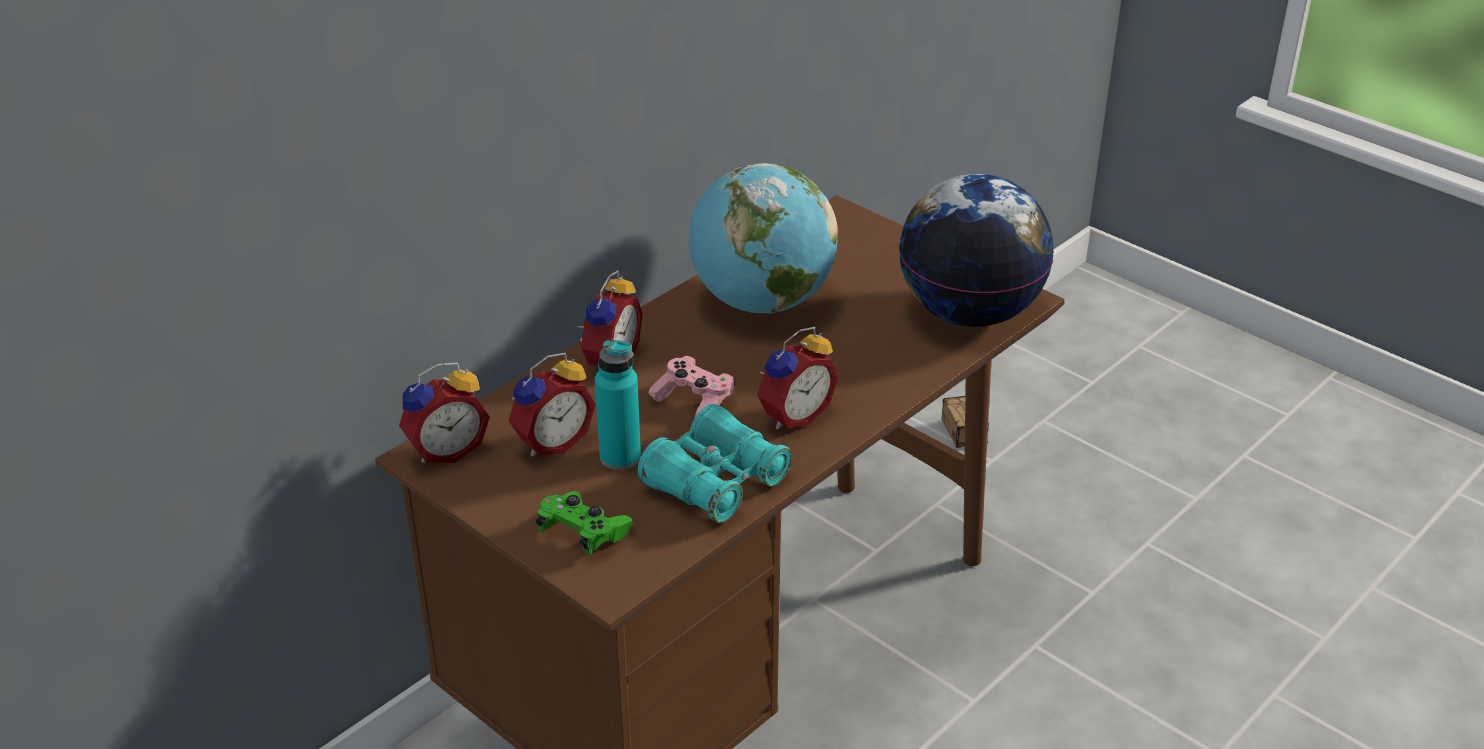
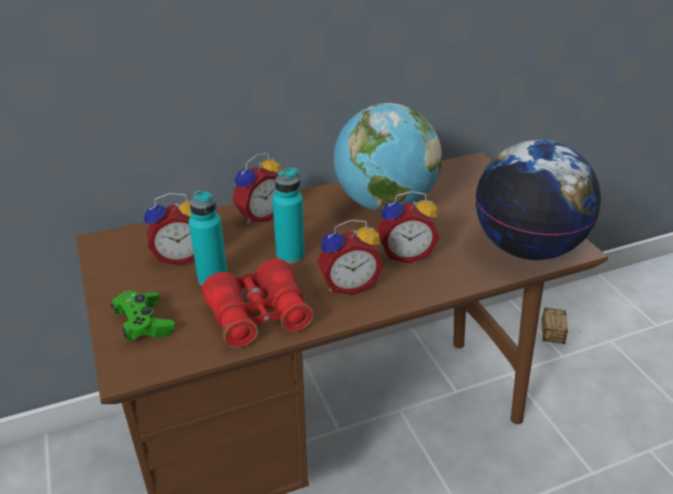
camera: 25 degrees right, 0 degrees up
alarm clock [399,362,490,463] -> alarm clock moved to [377,191,440,264]
turquoise binoculars [638,404,793,523] -> red binoculars [202,259,314,348]
pink game controller [648,356,735,417] -> turquoise bottle [272,167,305,264]

